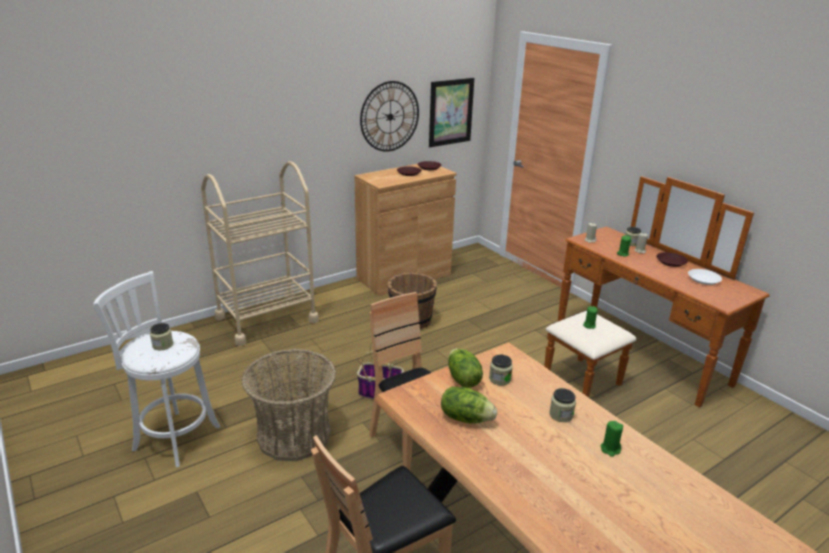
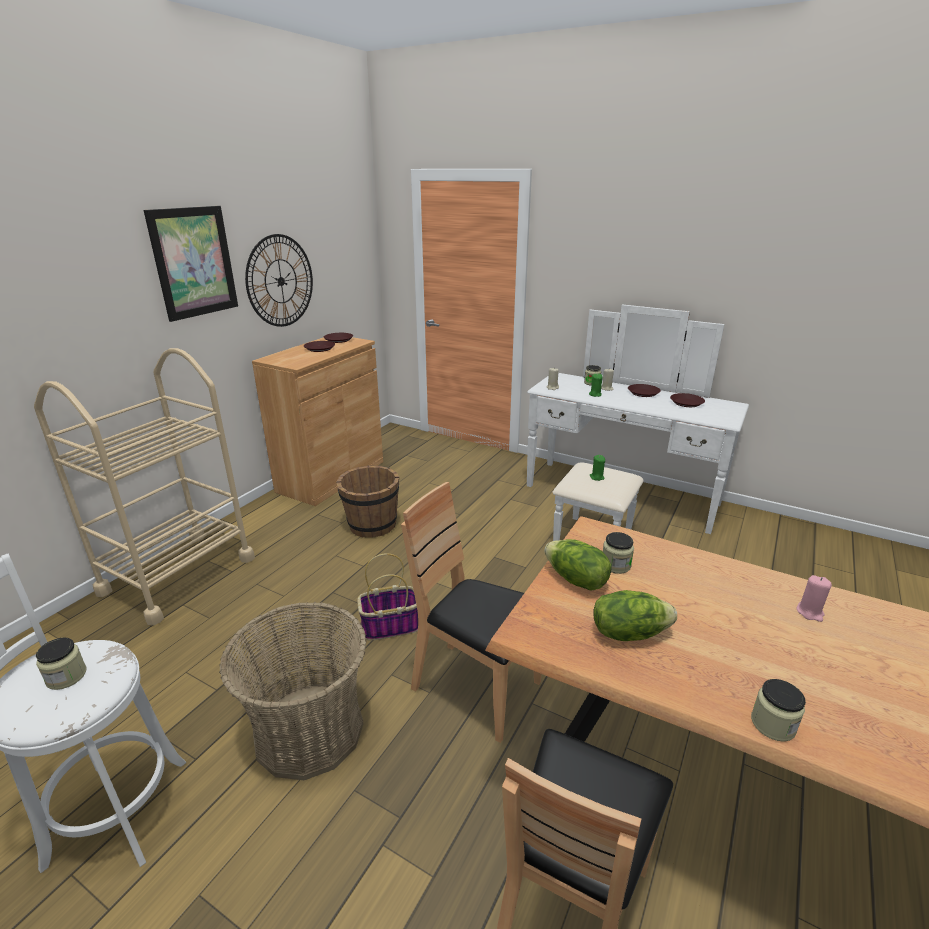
camera: 25 degrees left, 0 degrees up
picture [429,78,474,147] -> picture moved to [144,206,238,322]
brown dresser [544,176,770,408] -> white dresser [527,304,749,541]
jar [549,388,576,422] -> jar moved to [751,679,806,742]
green candle [601,421,623,457] -> pink candle [796,575,832,622]
white plate [688,269,722,285] -> brown plate [670,393,705,407]

